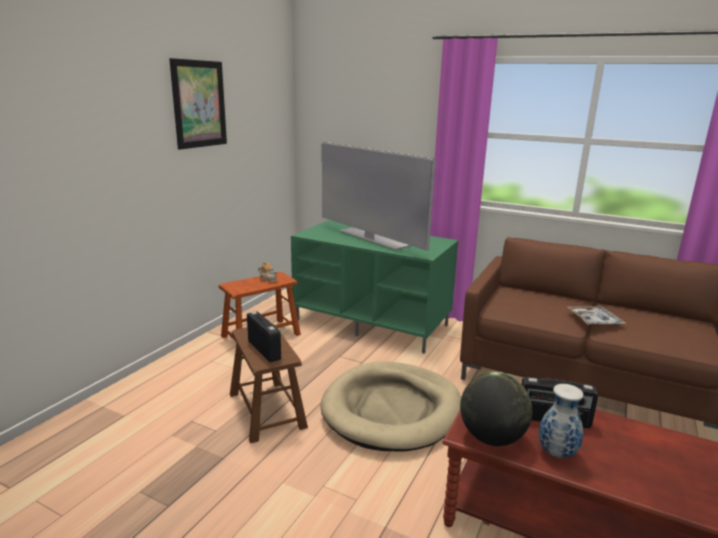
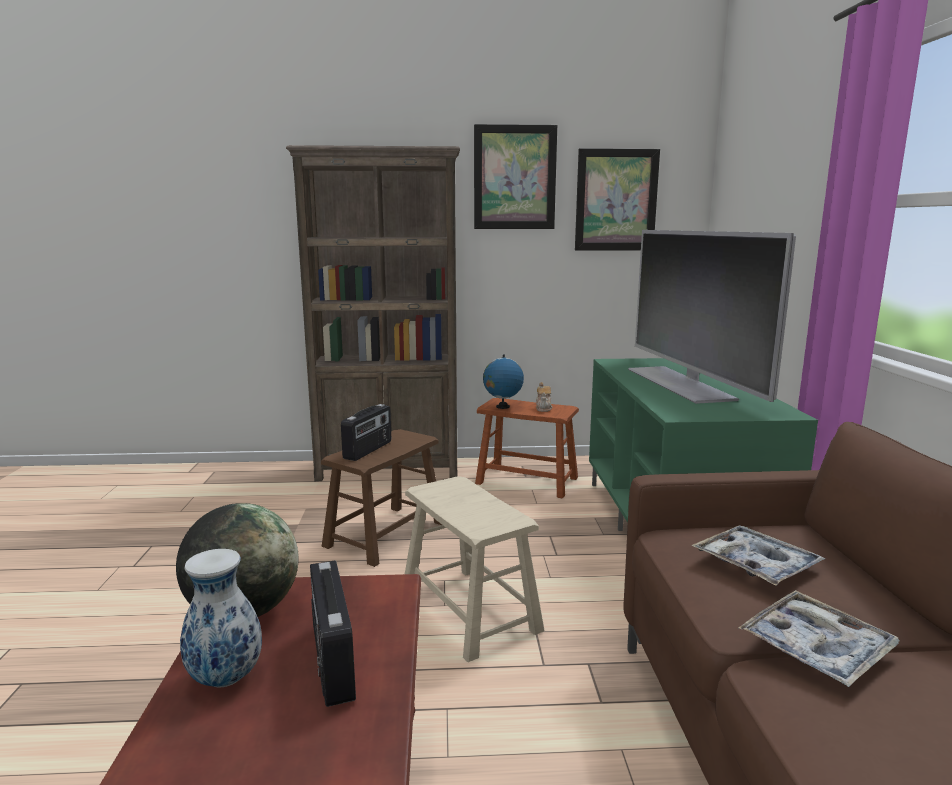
camera: 60 degrees right, 5 degrees down
beige dog bed [320,361,461,452] -> beige stool [405,476,545,662]
television [322,142,436,251] -> television turned 150 degrees clockwise [628,230,796,404]
none -> brown bookcase [286,145,460,481]
none -> globe [483,354,524,409]
none -> picture [575,148,660,251]
none -> tray [691,525,825,586]

